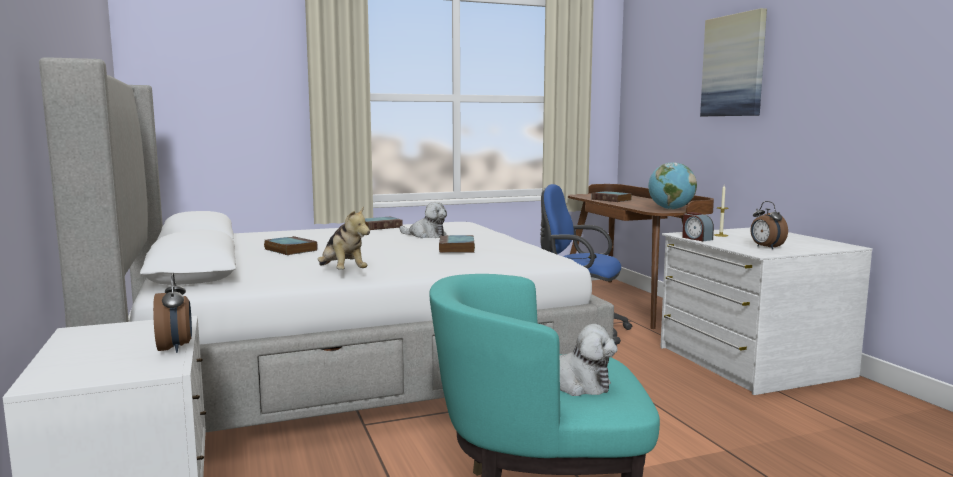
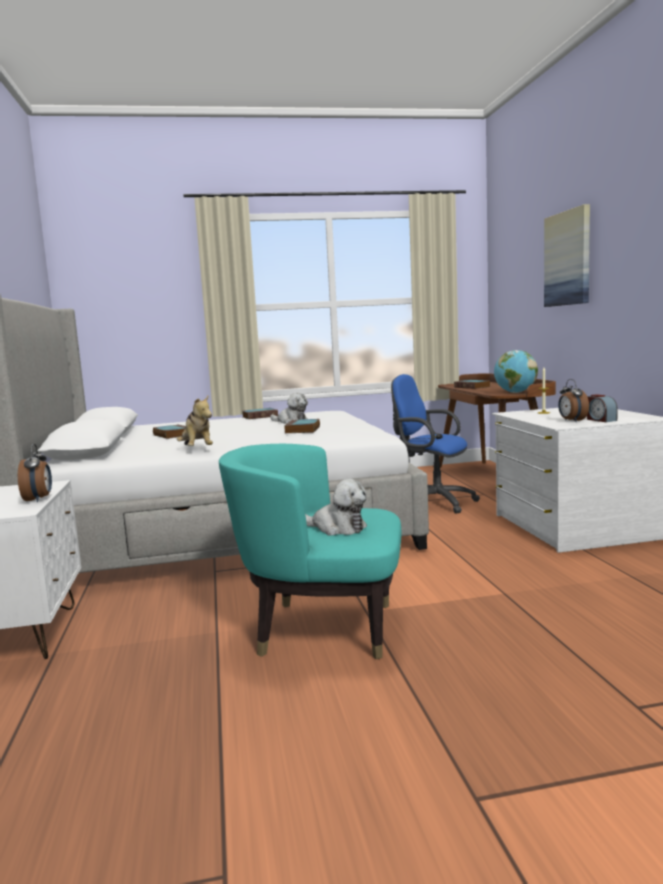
camera: 10 degrees right, 0 degrees up
alarm clock [682,212,714,241] -> alarm clock moved to [587,394,618,422]

